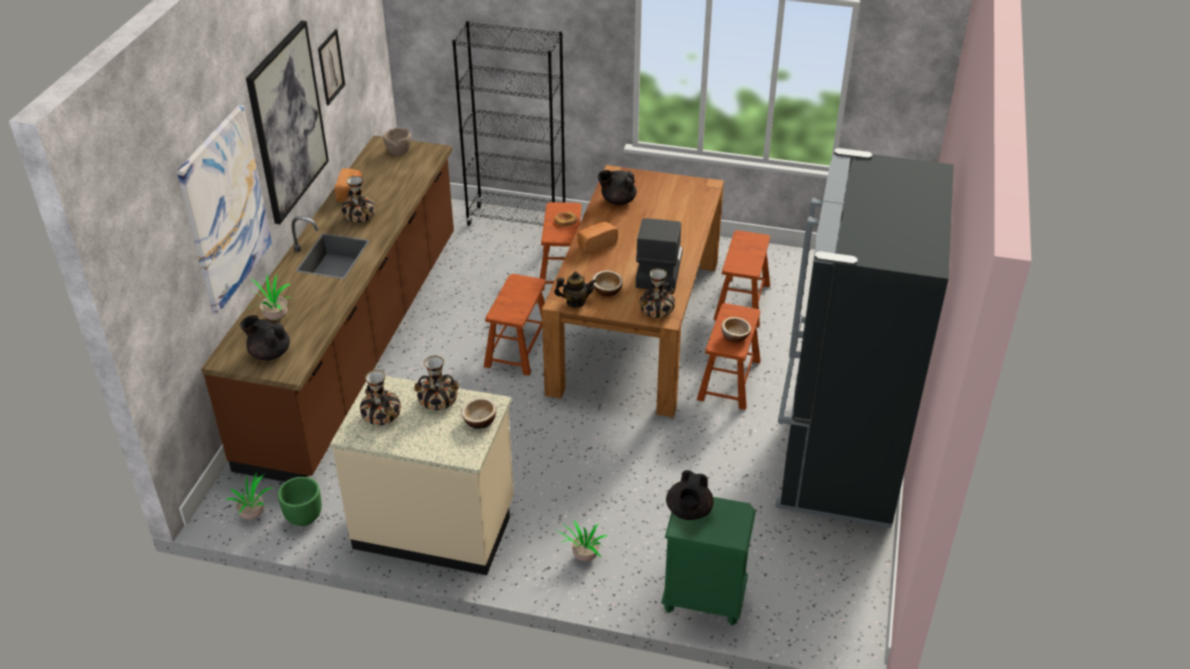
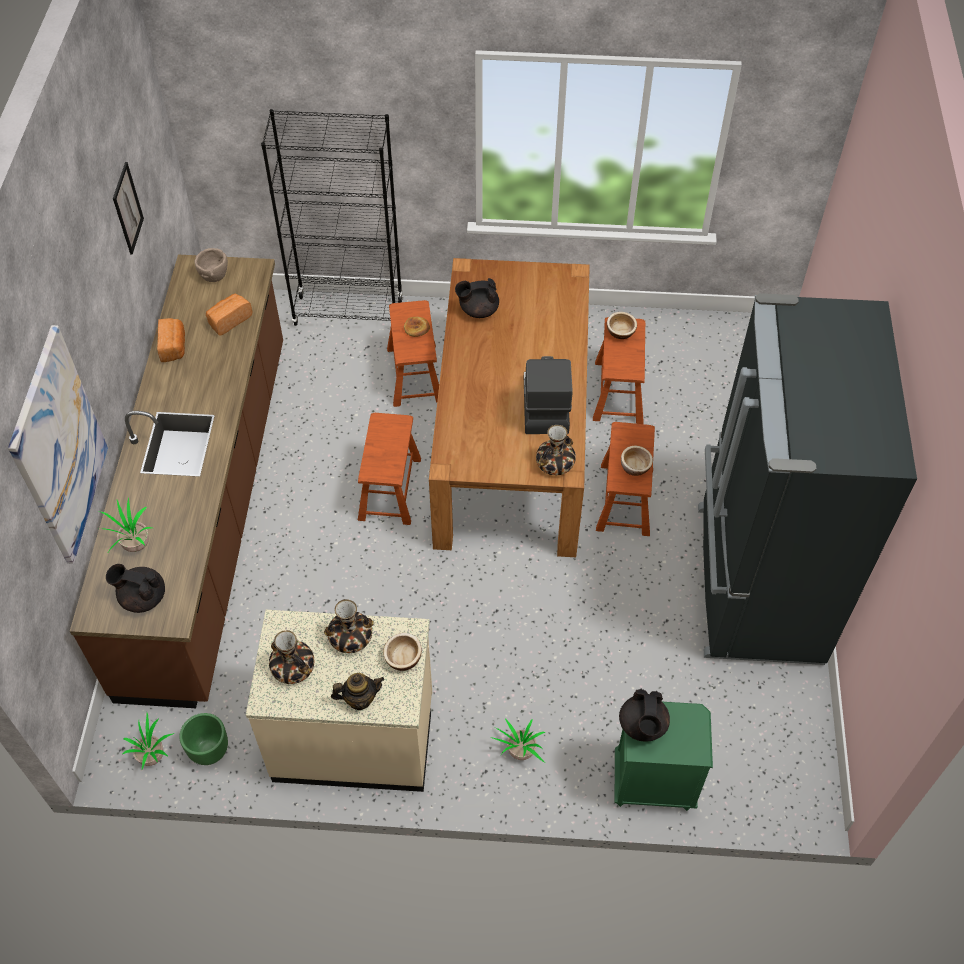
camera: 10 degrees left, 15 degrees up
picture [246,21,329,224] -> none
vase [342,176,375,222] -> none
teapot [554,272,596,308] -> teapot moved to [331,673,384,710]
bread [577,222,618,254] -> bread moved to [206,293,253,336]
bowl [592,270,623,297] -> bowl moved to [607,312,637,339]

